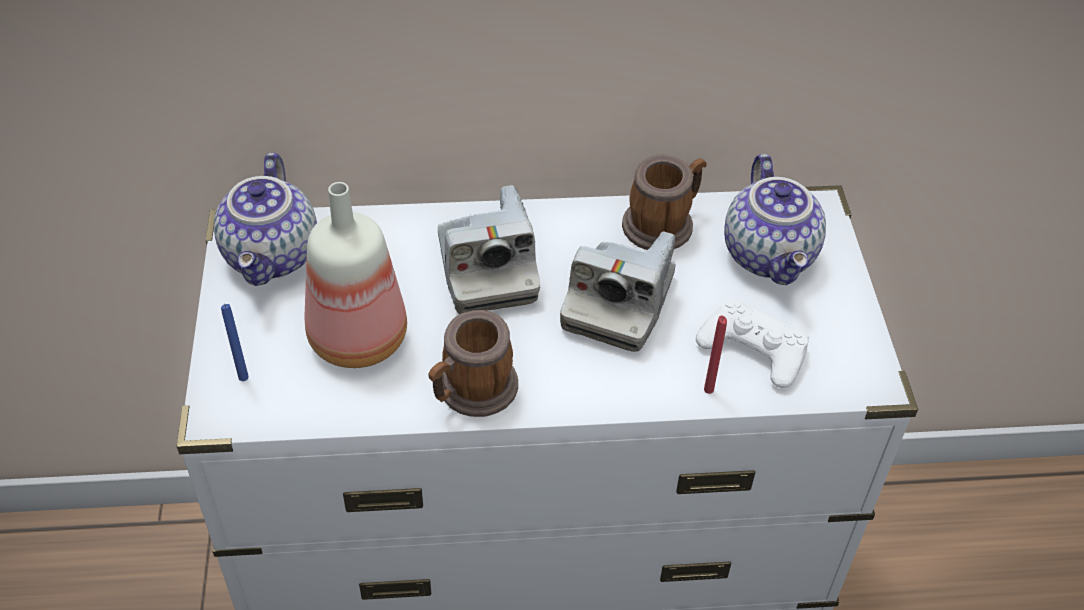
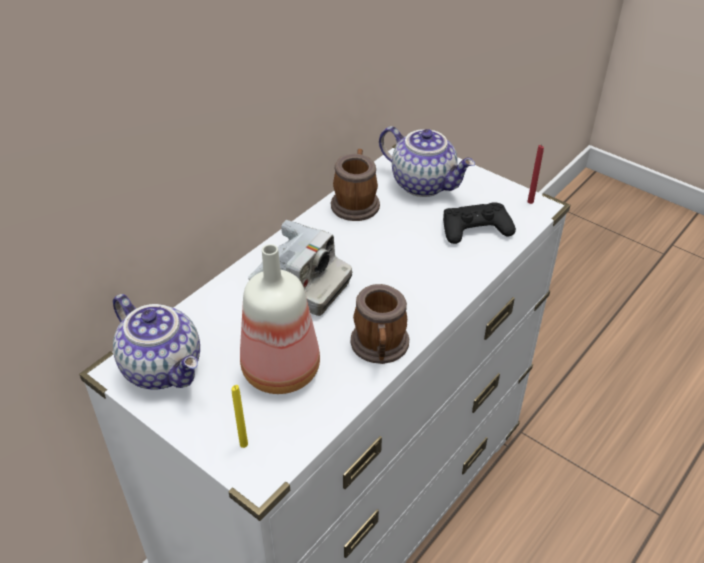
camera: 45 degrees left, 5 degrees down
blue candle [221,304,249,381] -> yellow candle [231,385,248,448]
camera [560,231,676,352] -> none
white game controller [696,300,809,388] -> black game controller [443,202,516,244]
red candle [704,315,727,394] -> red candle moved to [528,144,544,204]

